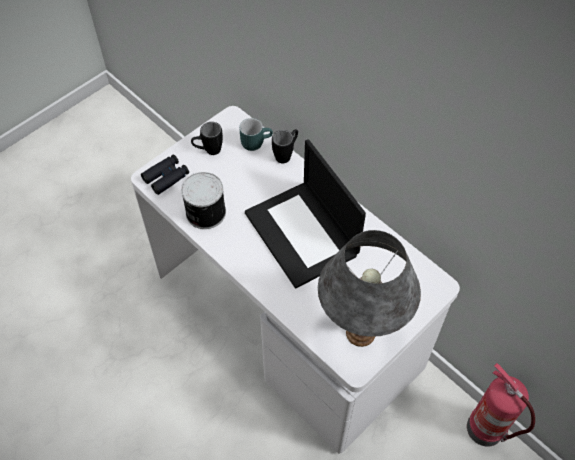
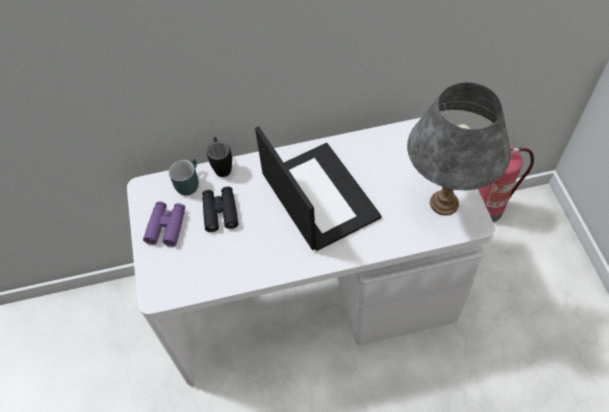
camera: 55 degrees left, 0 degrees up
black binoculars [141,154,189,195] -> black binoculars moved to [202,187,238,232]
can [181,172,226,229] -> none
black mug [191,122,223,155] -> purple binoculars [143,201,185,247]
laptop [245,139,366,289] -> laptop turned 120 degrees counterclockwise [255,126,382,251]

